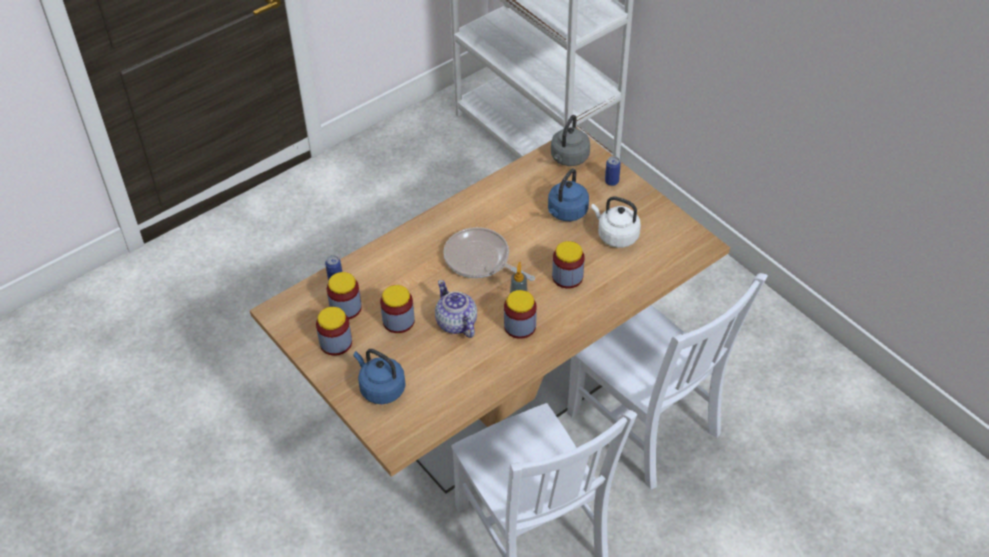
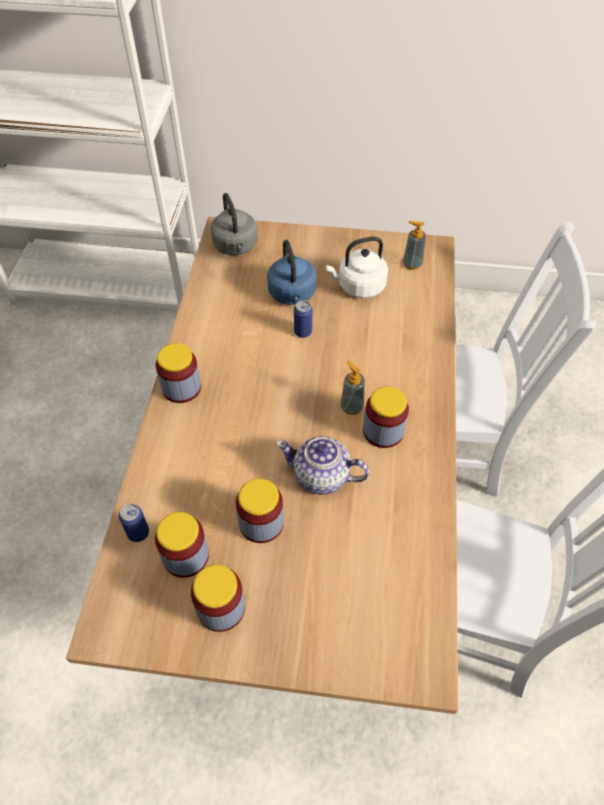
camera: 45 degrees left, 5 degrees up
blue kettle [354,349,406,404] -> none
frying pan [443,227,535,281] -> none
jar [552,241,584,288] -> jar moved to [156,343,201,403]
can [605,156,621,186] -> can moved to [294,300,312,338]
none -> soap dispenser [403,221,426,270]

